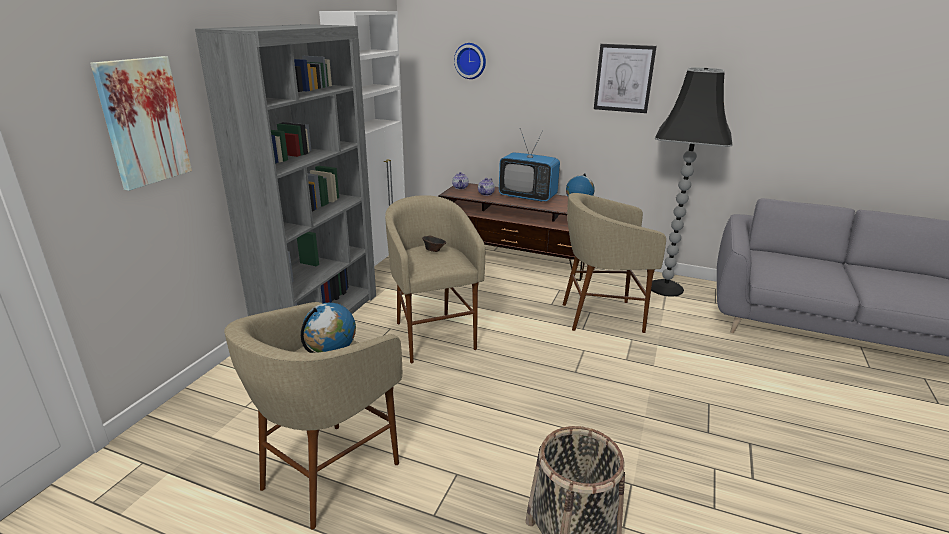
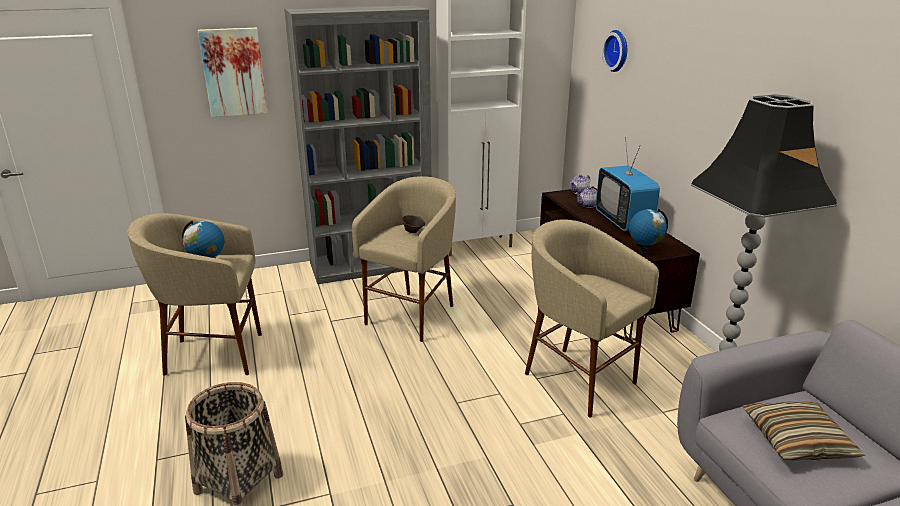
camera: 50 degrees right, 0 degrees up
picture [594,44,657,113] -> none
none -> pillow [743,401,865,460]

